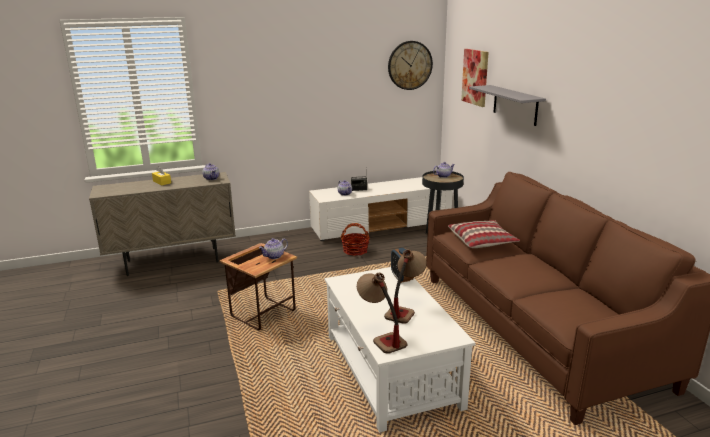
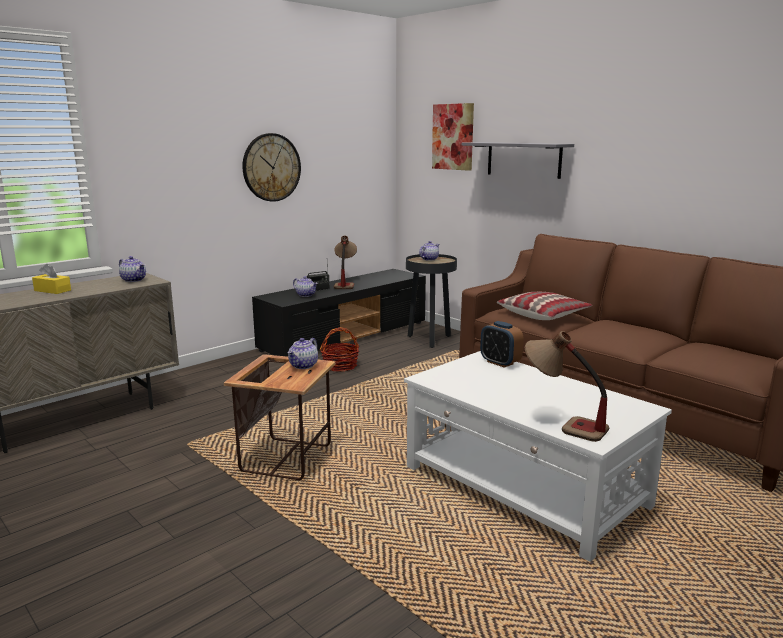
camera: 25 degrees left, 5 degrees down
white tv stand [309,177,453,241] -> black tv stand [252,269,426,357]
table lamp [384,249,427,324] -> table lamp moved to [334,236,357,289]
wall clock [388,41,433,90] -> wall clock moved to [242,133,301,202]

